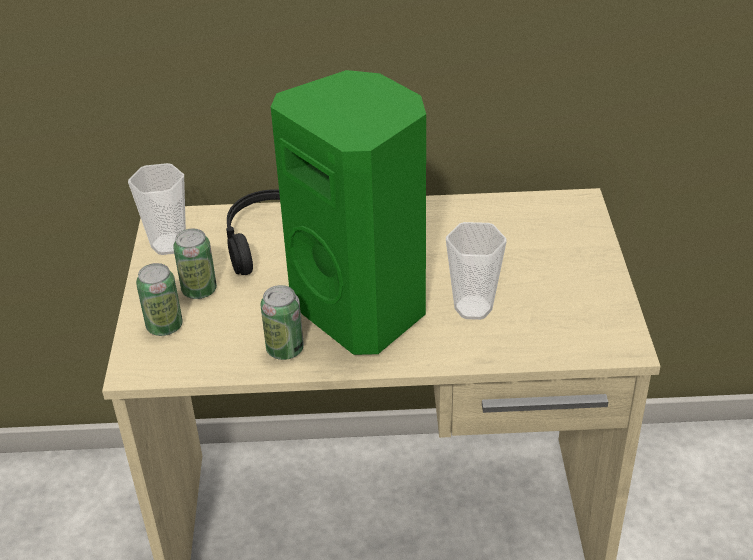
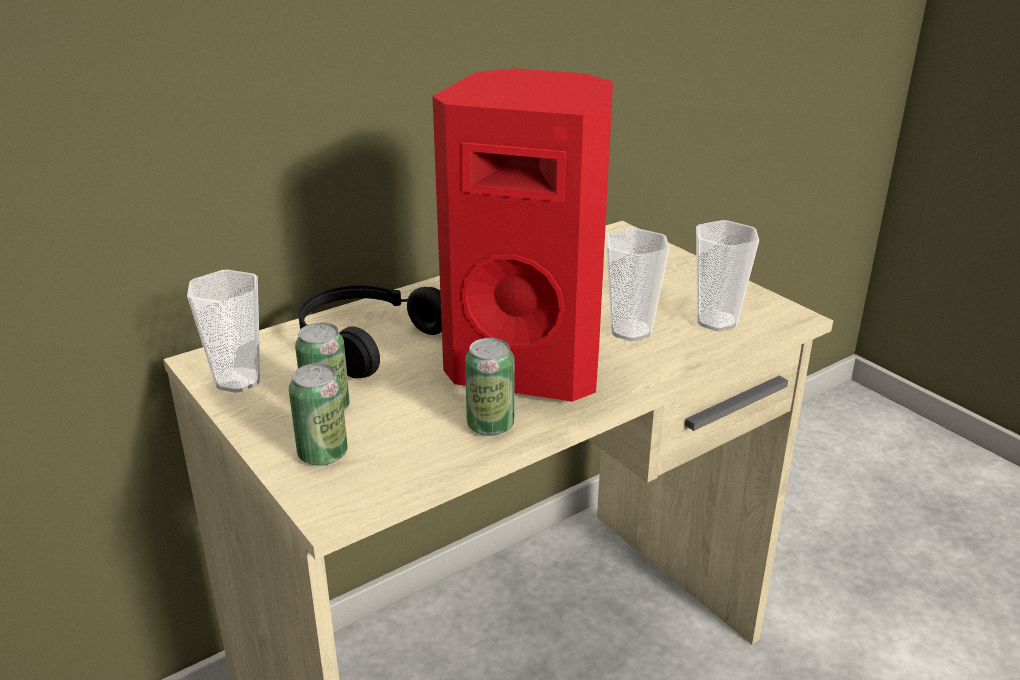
camera: 35 degrees left, 10 degrees down
green speaker [271,70,426,355] -> red speaker [432,69,613,402]
none -> cup [696,220,759,331]

